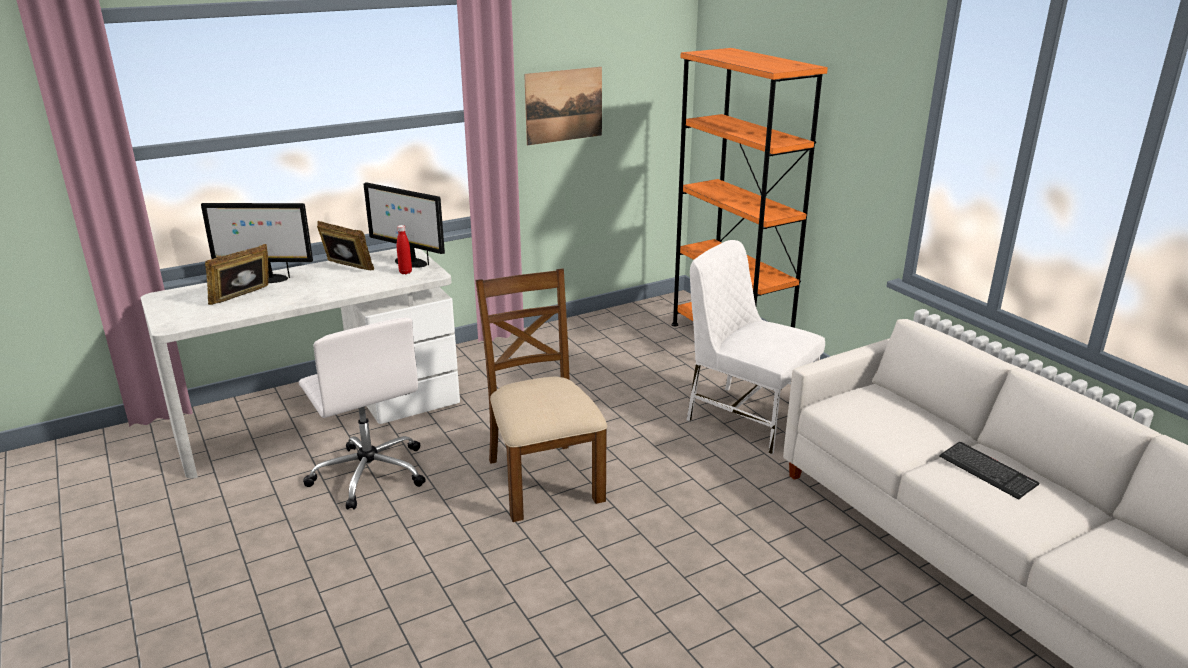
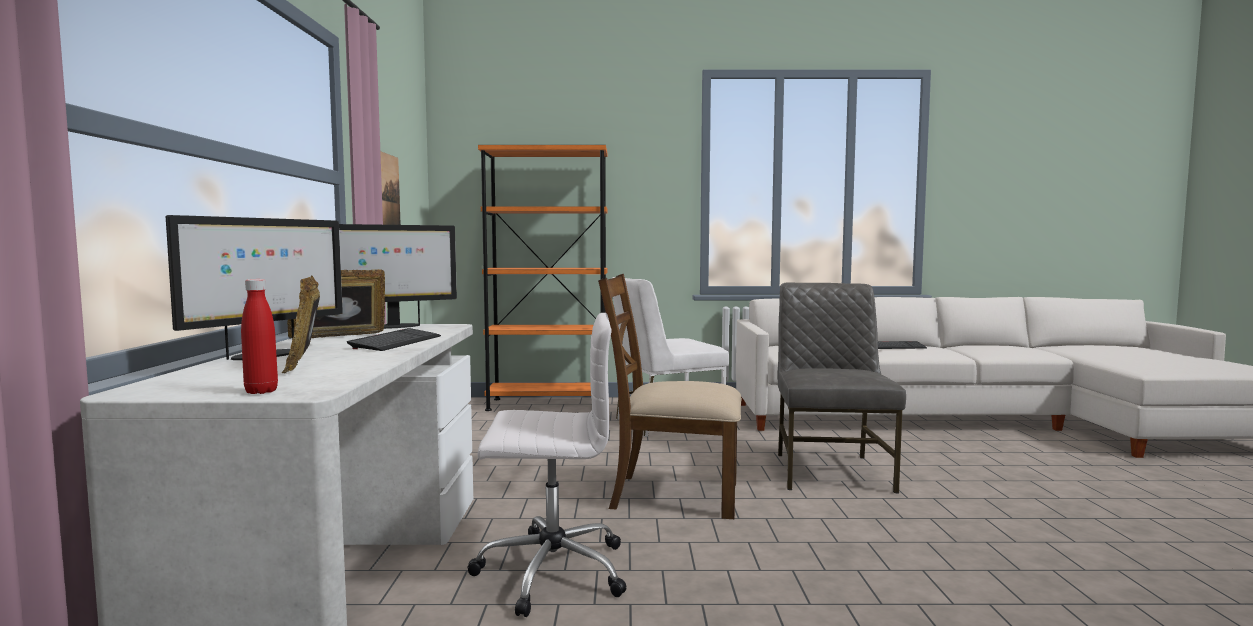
camera: 60 degrees left, 20 degrees down
red bottle [397,225,412,274] -> red bottle moved to [241,279,278,394]
none -> keyboard [347,328,441,351]
none -> grey chair [777,282,906,493]

